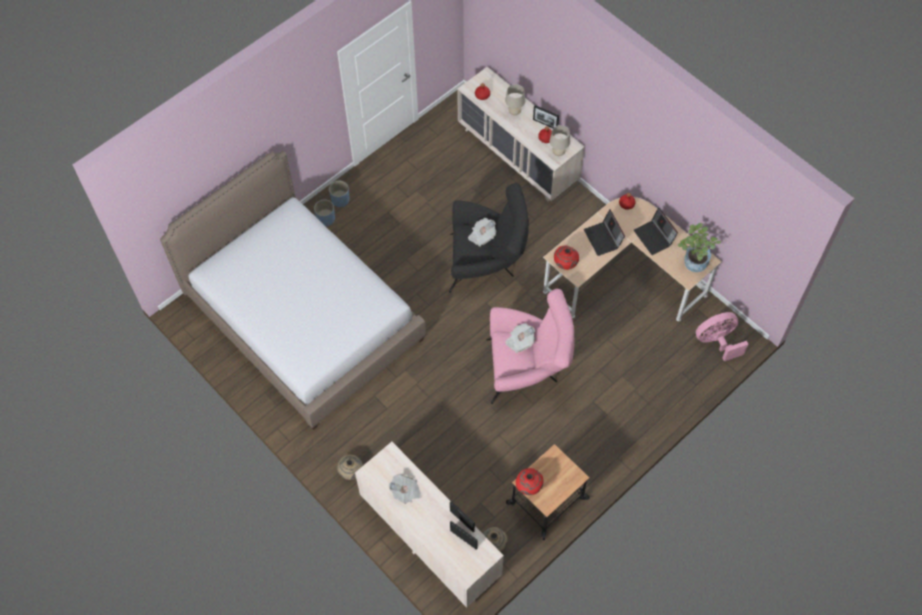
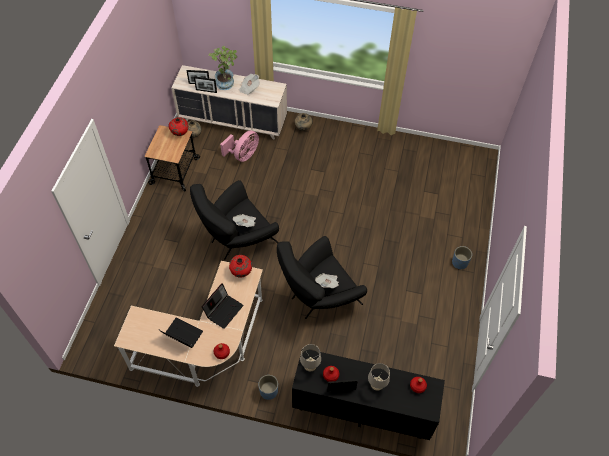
camera: 145 degrees right, 5 degrees down
bed [160,151,426,430] -> none
blue planter [329,181,350,207] -> blue planter moved to [258,375,278,400]
beige dresser [457,67,585,202] -> black dresser [292,348,445,440]
pink armchair [487,289,575,404] -> black armchair [190,180,279,259]
laptop [584,209,625,256] -> laptop turned 90 degrees clockwise [202,283,244,329]
potted plant [678,223,721,272] -> potted plant moved to [208,46,237,90]
pink fan [696,312,748,361] -> pink fan moved to [220,131,259,162]

